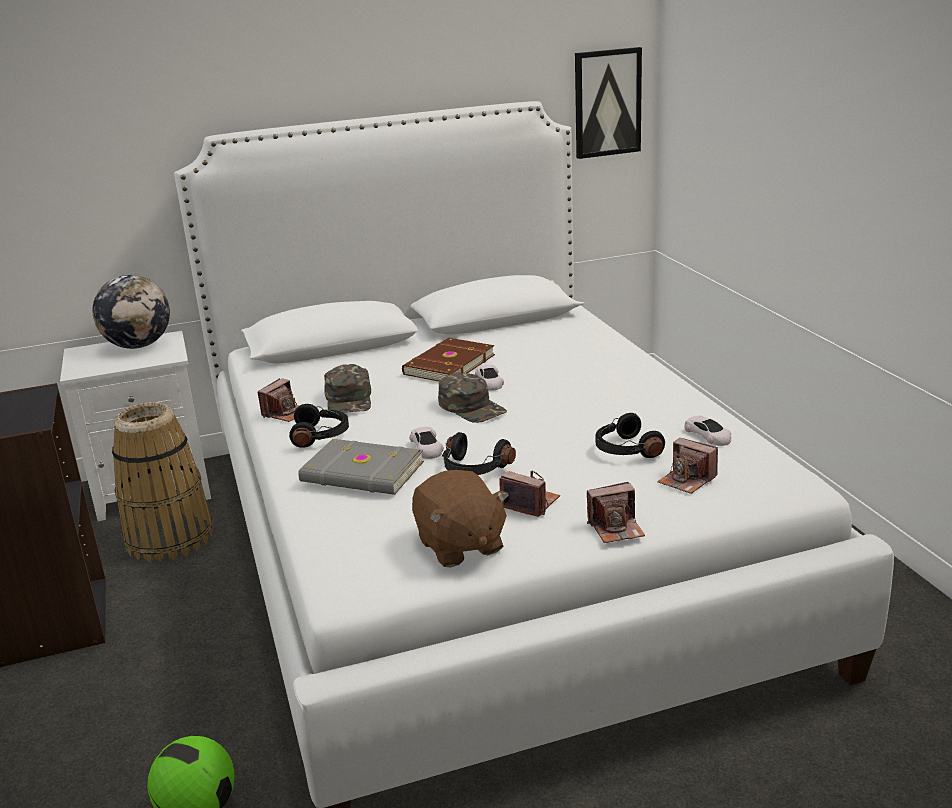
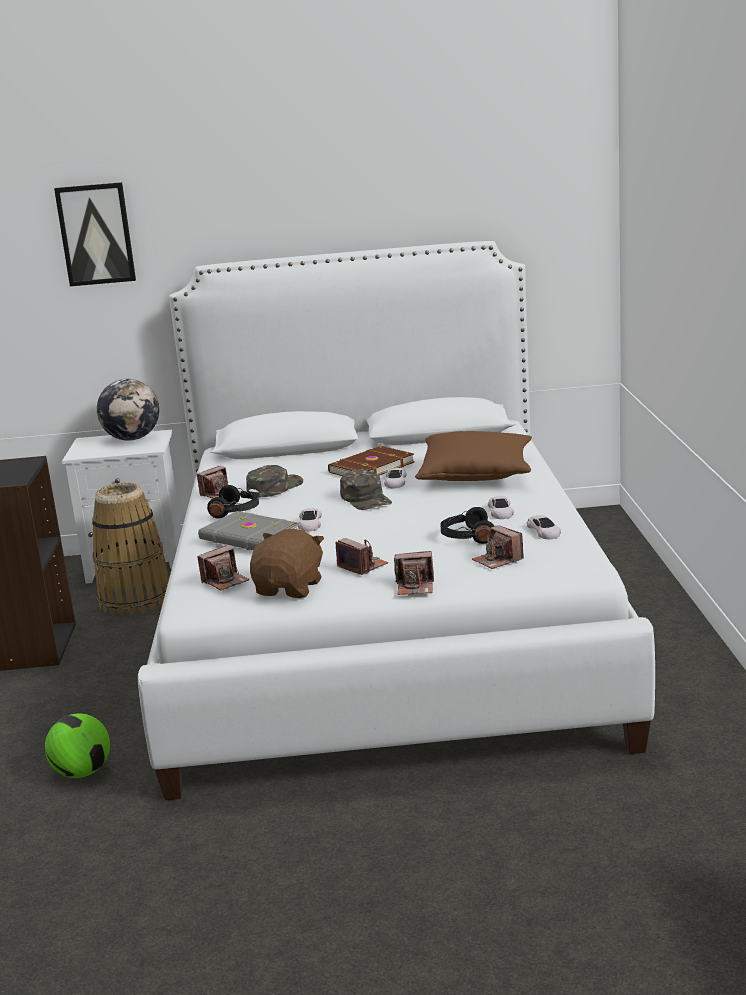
camera: 15 degrees right, 5 degrees down
green cap [324,364,371,413] -> green cap turned 150 degrees counterclockwise [246,465,303,497]
brown plush toy [412,470,509,567] -> brown plush toy turned 150 degrees counterclockwise [250,529,324,598]
black headphones [442,432,516,475] -> none
picture [575,47,642,159] -> picture moved to [54,182,136,286]
none -> camera [197,545,249,590]
none -> brown pillow [415,431,532,481]
none -> white toy car [488,496,514,519]

